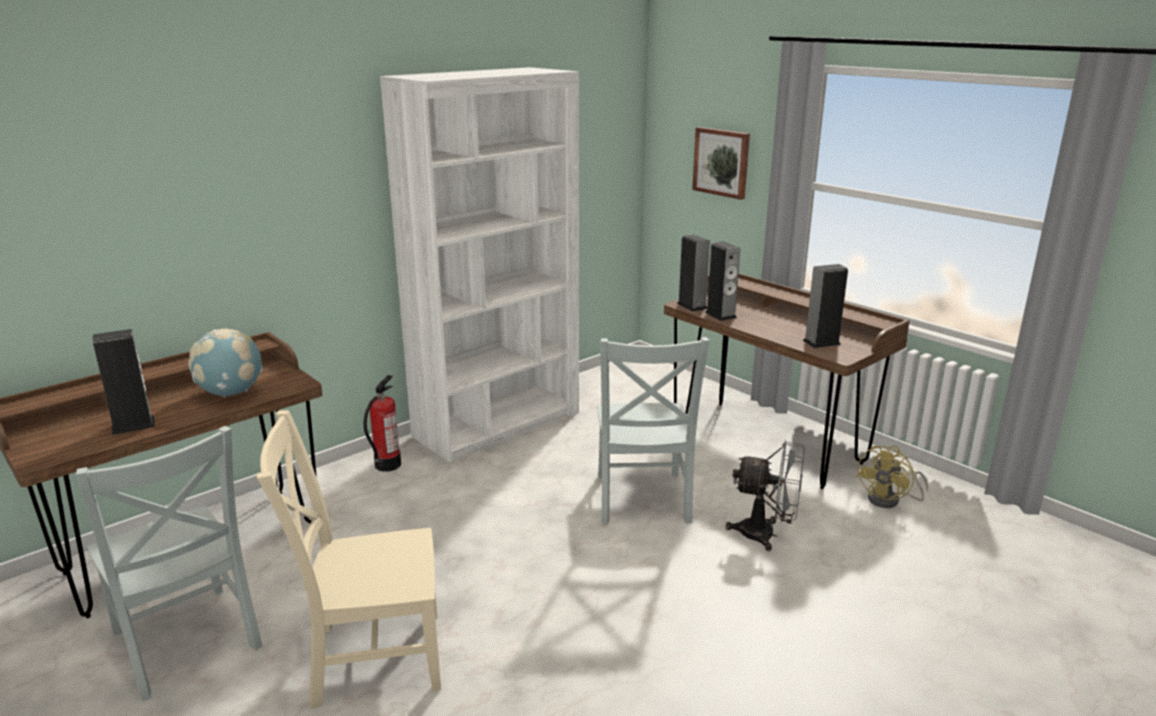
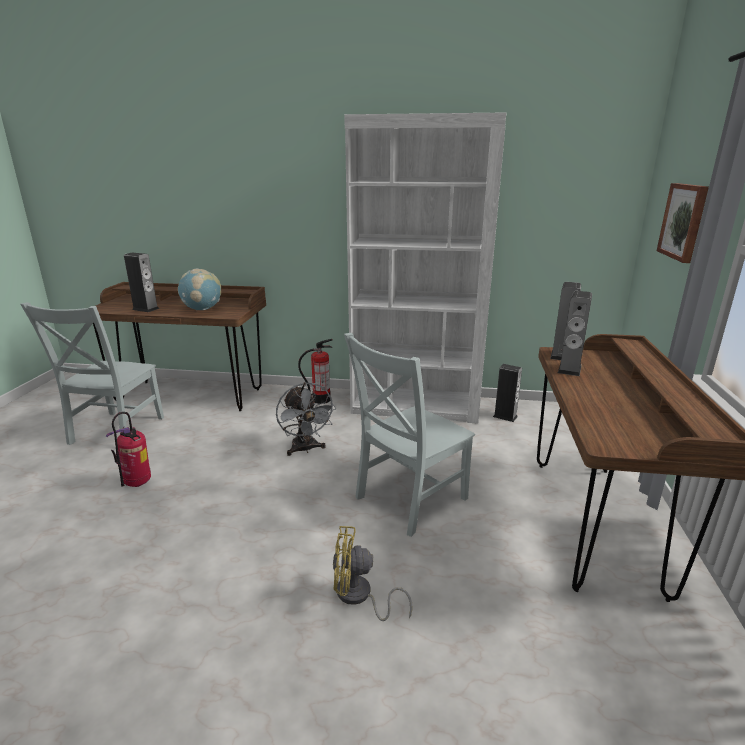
camera: 50 degrees right, 0 degrees up
beige chair [256,410,441,709] -> fire extinguisher [106,412,151,487]
grey fan [726,440,805,551] -> grey fan moved to [276,382,336,456]
speaker [803,264,848,348] -> speaker moved to [493,364,522,422]
yellow fan [856,446,928,508] -> yellow fan moved to [333,526,413,621]

